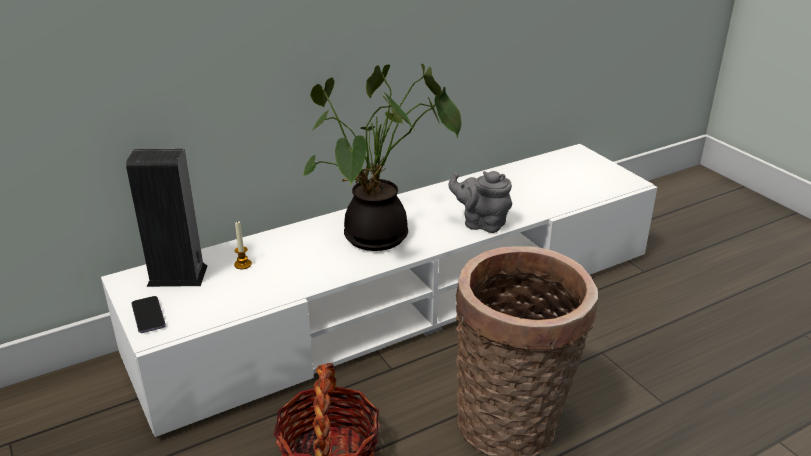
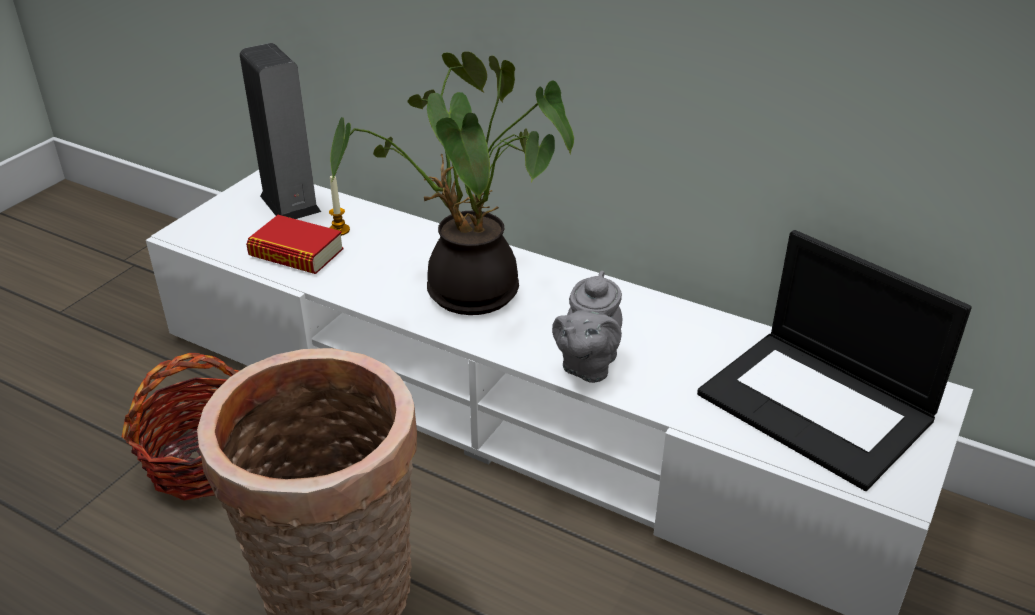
camera: 60 degrees right, 5 degrees up
phone [131,296,166,333] -> none
grey teapot [448,171,512,233] -> grey teapot turned 150 degrees counterclockwise [552,271,623,383]
none -> book [246,215,344,274]
none -> laptop [697,230,972,491]

